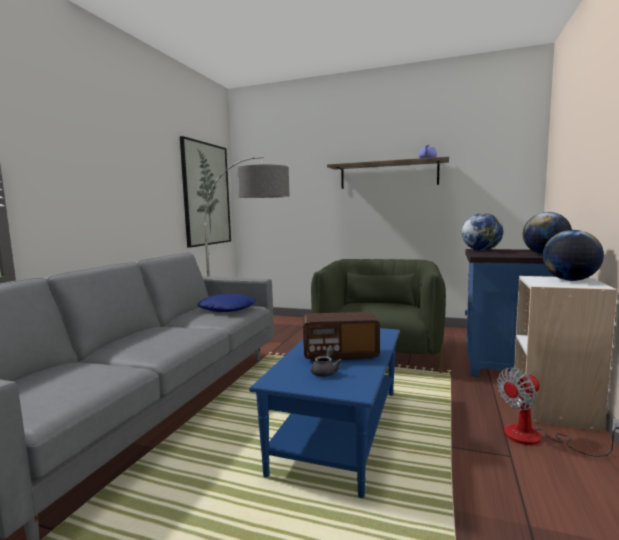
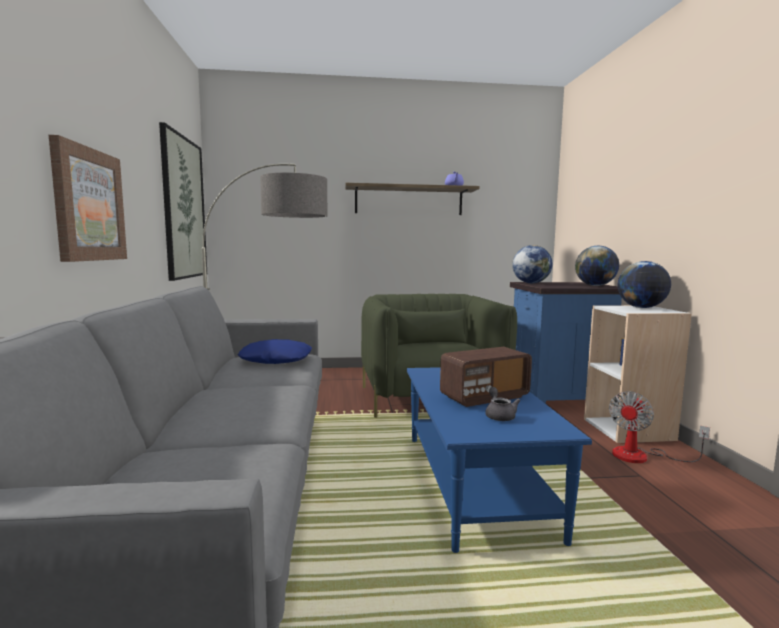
camera: 25 degrees left, 0 degrees up
none -> picture [49,135,127,262]

